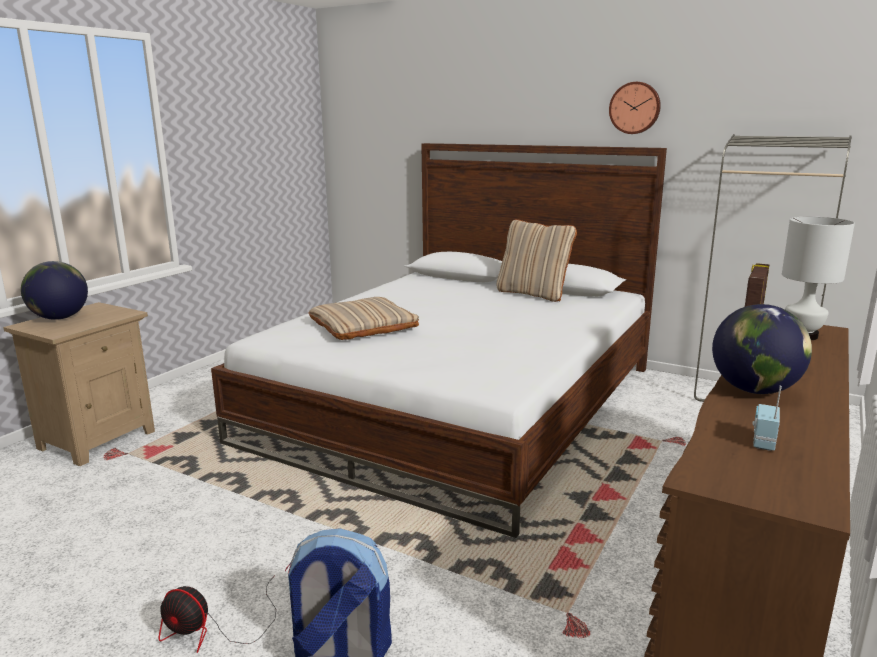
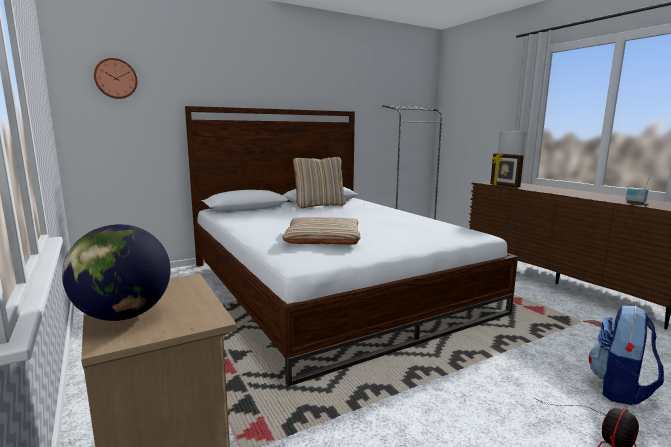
camera: 60 degrees left, 5 degrees down
wall clock [609,82,661,134] -> wall clock moved to [94,58,137,99]
globe [712,304,812,394] -> none

